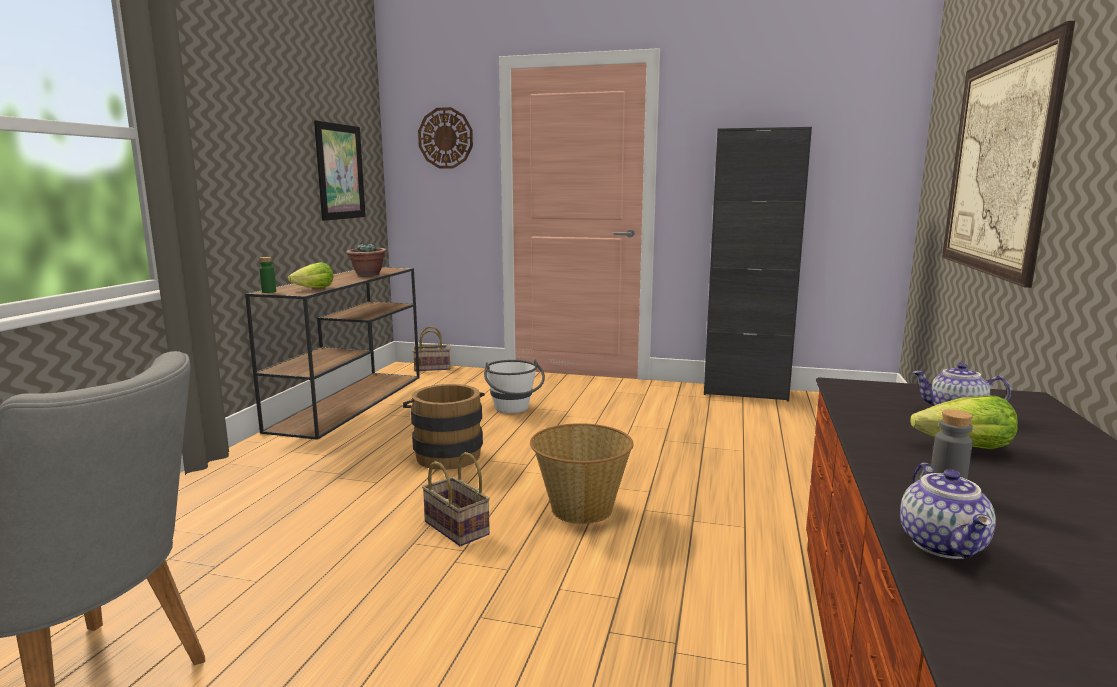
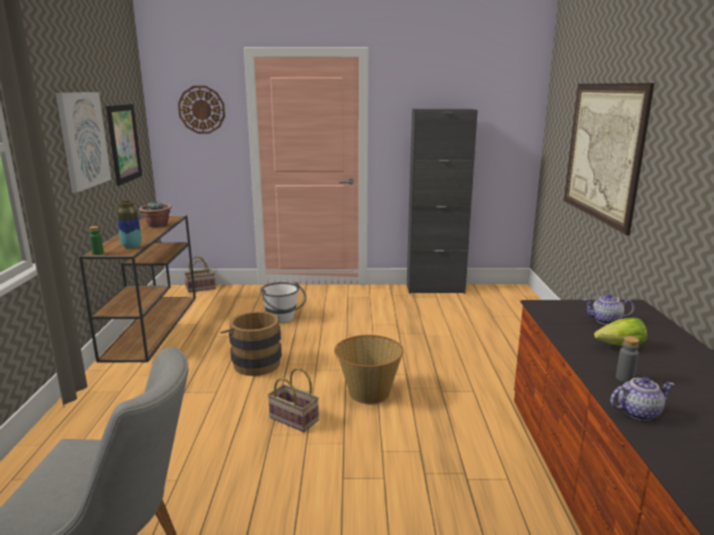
camera: 15 degrees left, 5 degrees up
lettuce [288,262,333,288] -> vase [118,201,142,249]
teapot [900,463,996,559] -> teapot turned 90 degrees counterclockwise [610,377,675,421]
none -> picture [56,92,111,192]

